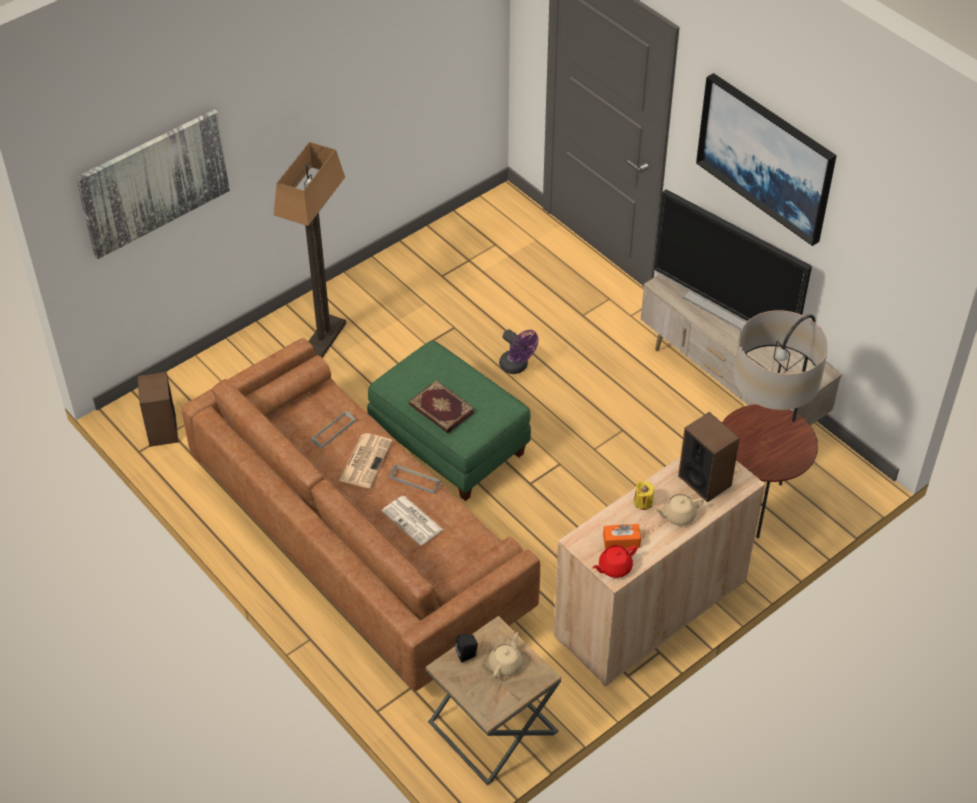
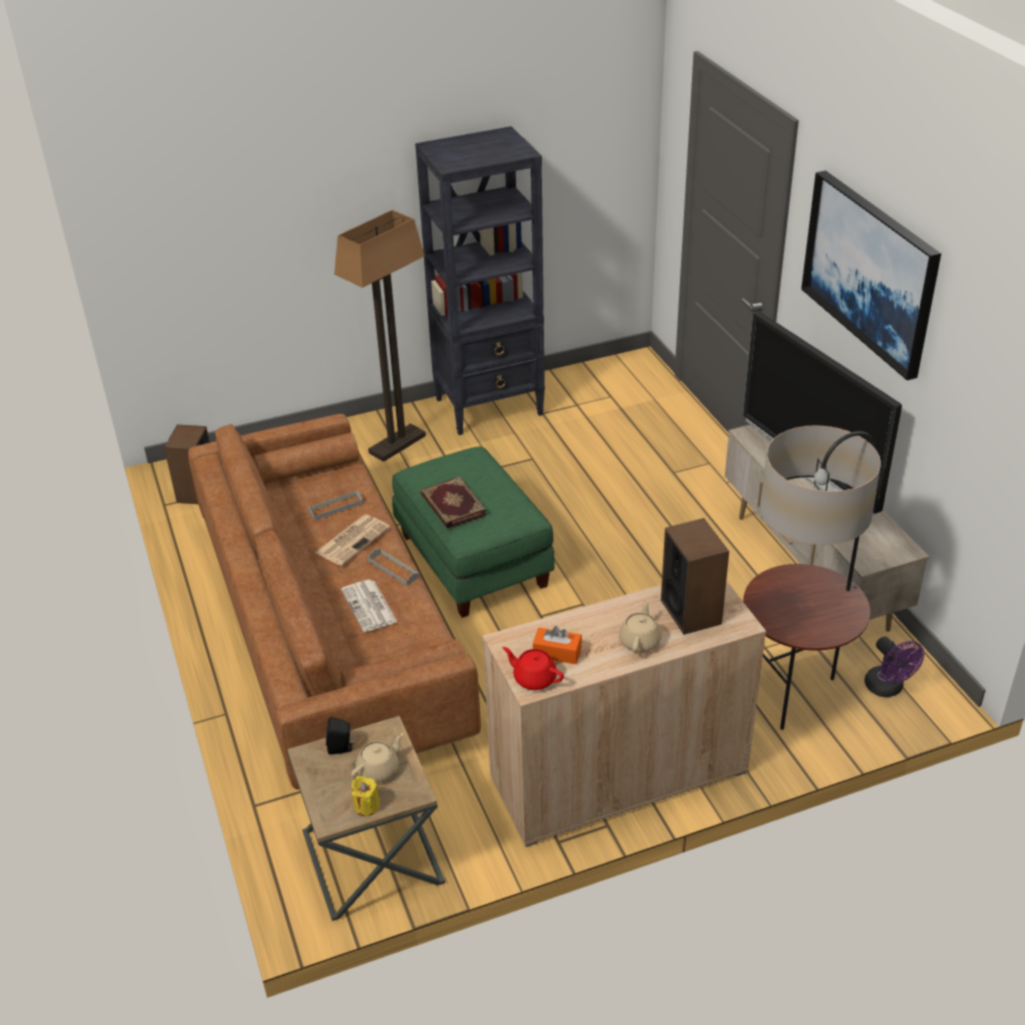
camera: 20 degrees right, 10 degrees down
picture [76,109,230,259] -> none
purple fan [499,329,539,374] -> purple fan moved to [865,636,924,697]
red teapot [593,545,637,578] -> red teapot turned 45 degrees clockwise [503,647,564,690]
yellow candle [634,481,654,510] -> yellow candle moved to [351,776,380,816]
beige teapot [655,494,704,526] -> beige teapot turned 105 degrees clockwise [619,599,661,653]
none -> black bookcase [415,126,545,435]

